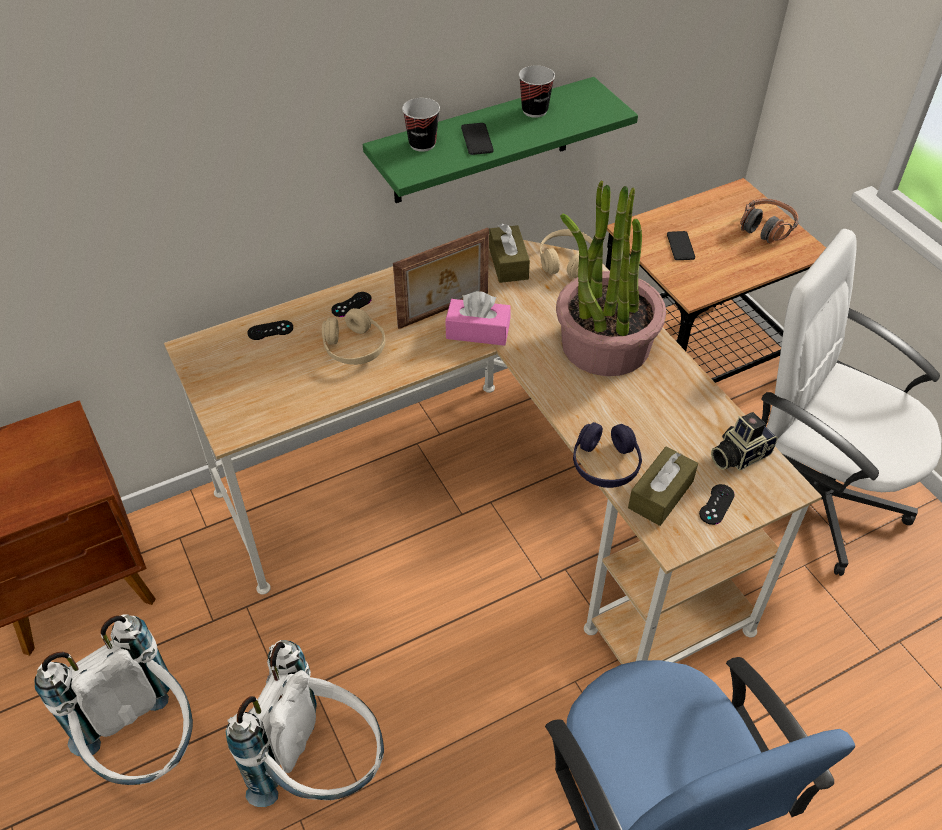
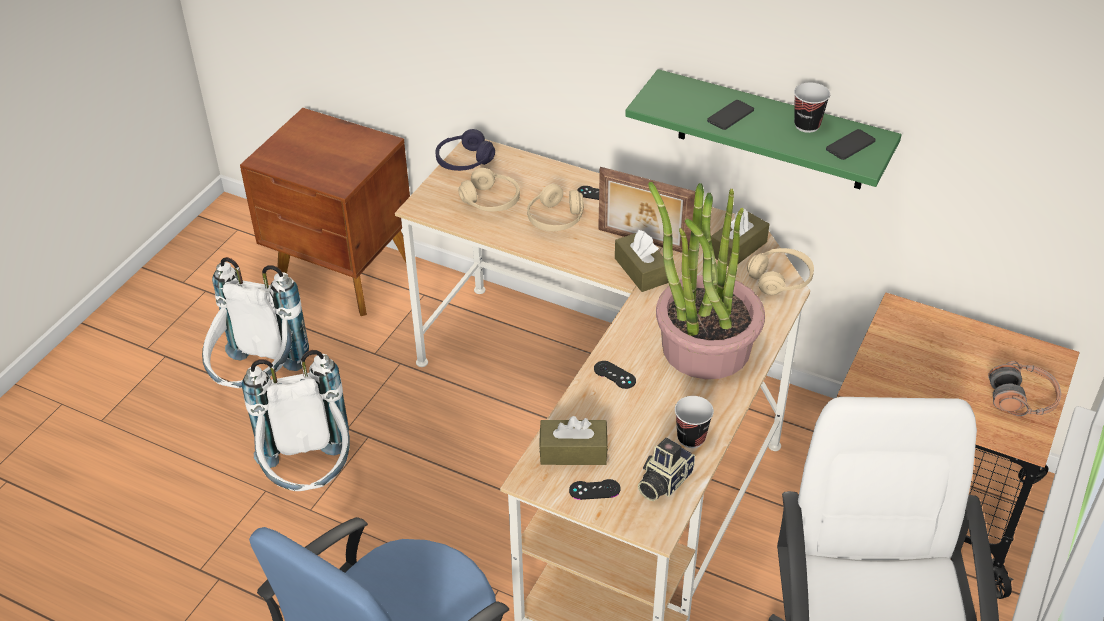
camera: 55 degrees right, 5 degrees down
black game controller [247,320,293,340] -> black game controller moved to [594,361,636,389]
cup [402,98,440,152] -> cup moved to [675,396,714,448]
pink tissue box [445,291,511,346] -> brown tissue box [615,229,668,292]
purple headphones [573,422,642,488] -> purple headphones moved to [435,129,495,171]
phone [667,231,695,260] -> phone moved to [826,129,876,160]
camera [711,412,778,471] -> camera turned 75 degrees counterclockwise [638,438,695,501]
none -> beige headphones [458,168,520,212]

